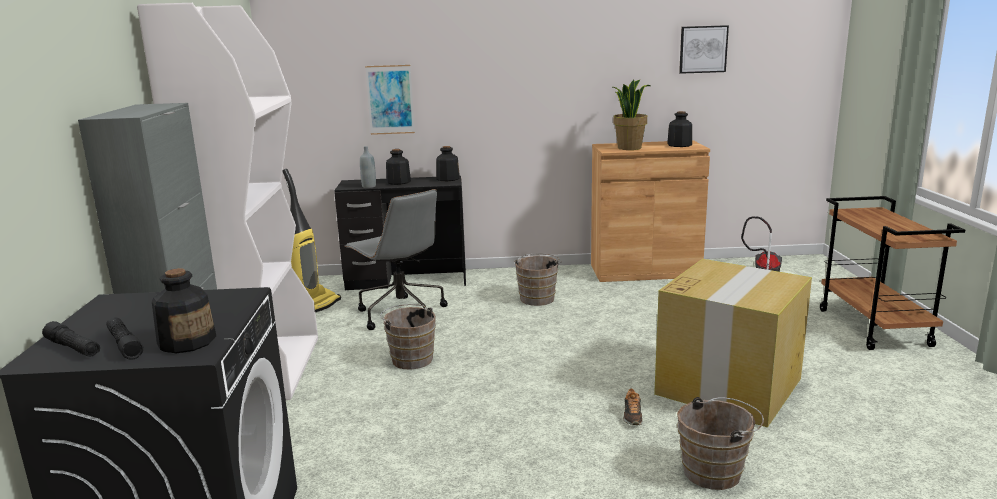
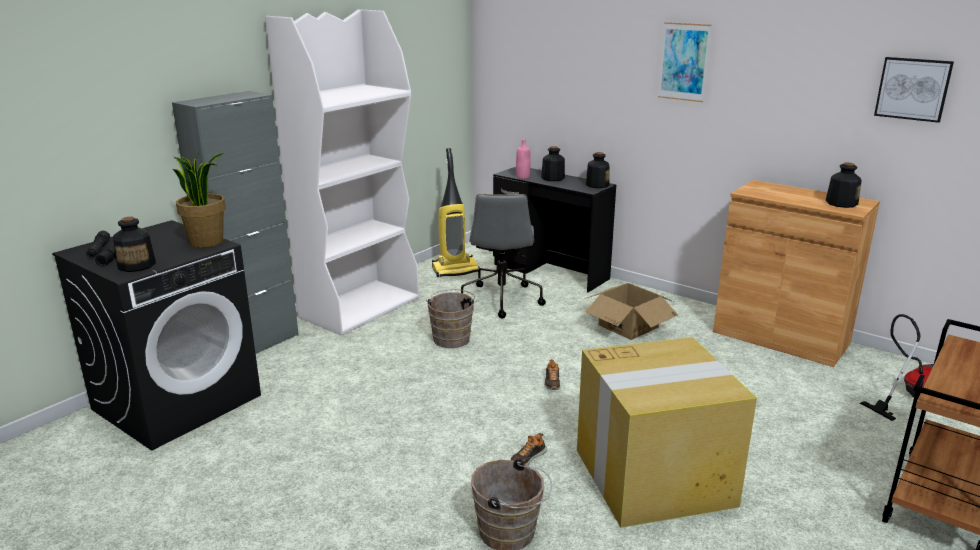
camera: 40 degrees right, 5 degrees up
grey bottle [360,146,376,188] -> pink bottle [516,139,531,179]
picture [365,65,415,135] -> picture moved to [658,22,711,102]
brown bucket [514,253,562,306] -> cardboard box [585,283,678,340]
potted plant [613,80,650,150] -> potted plant moved to [172,152,226,248]
none -> shoe [544,359,560,390]

